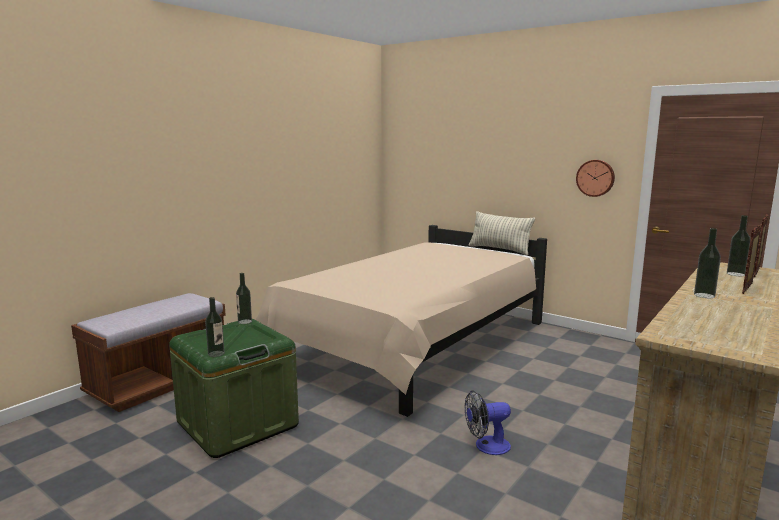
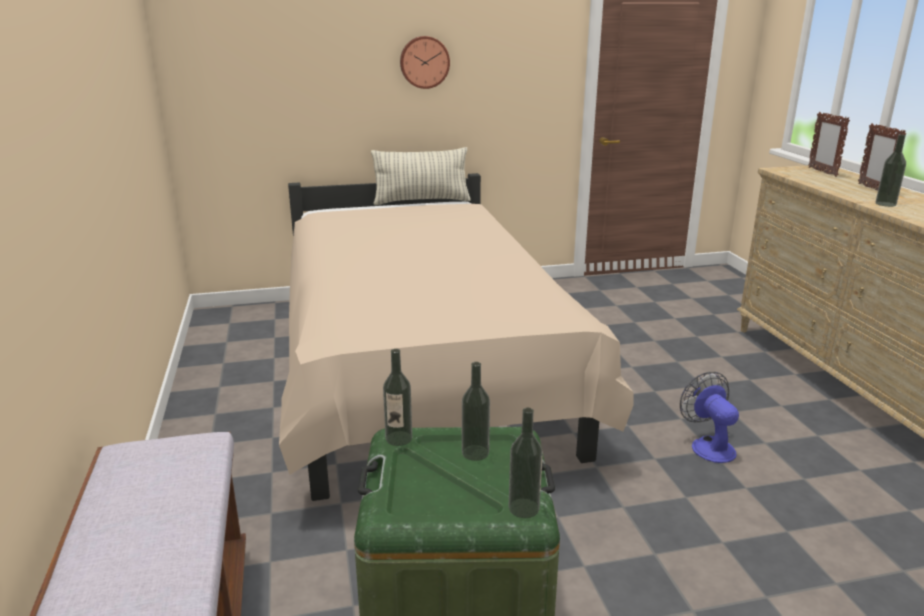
camera: 50 degrees left, 10 degrees up
fan [465,390,511,455] -> fan turned 135 degrees clockwise [680,372,739,463]
wall clock [576,160,615,197] -> wall clock moved to [400,36,450,89]
bottle [727,215,751,276] -> bottle moved to [462,362,490,461]

